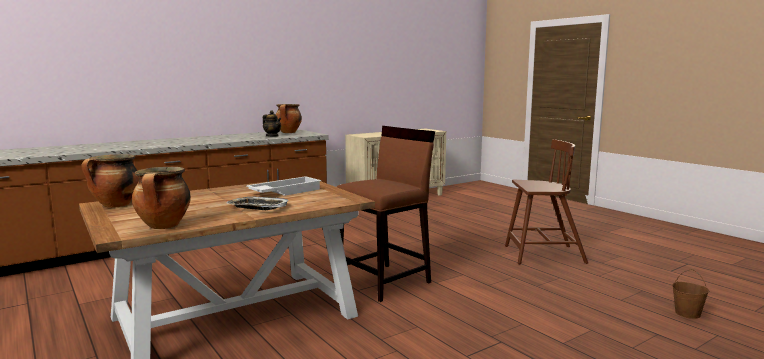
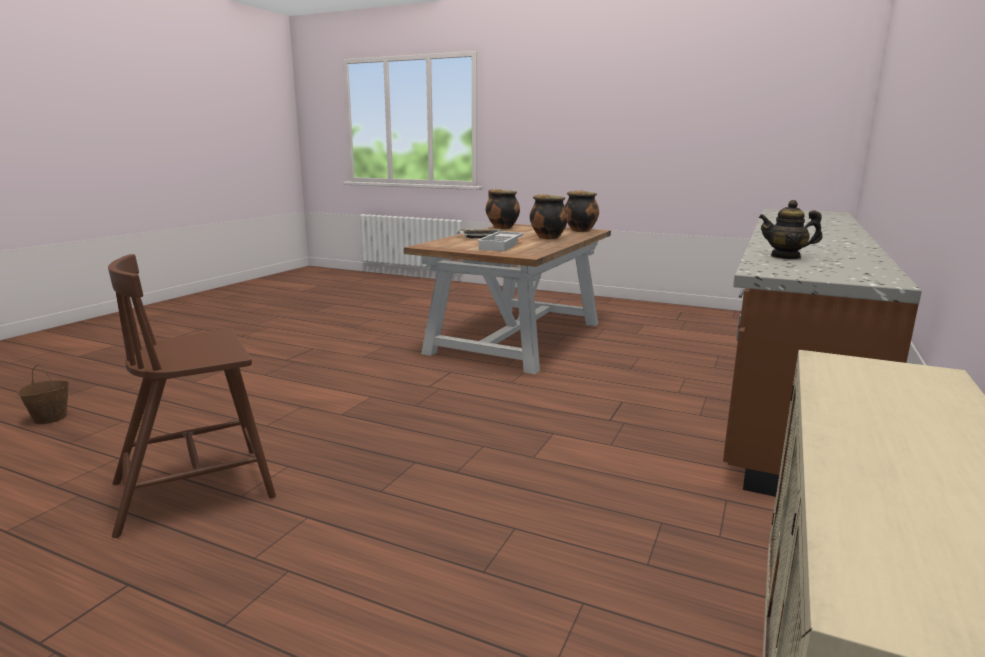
camera: 150 degrees right, 5 degrees up
cooking pot [276,104,302,133] -> cooking pot moved to [530,194,568,240]
brown stool [337,126,435,302] -> none

